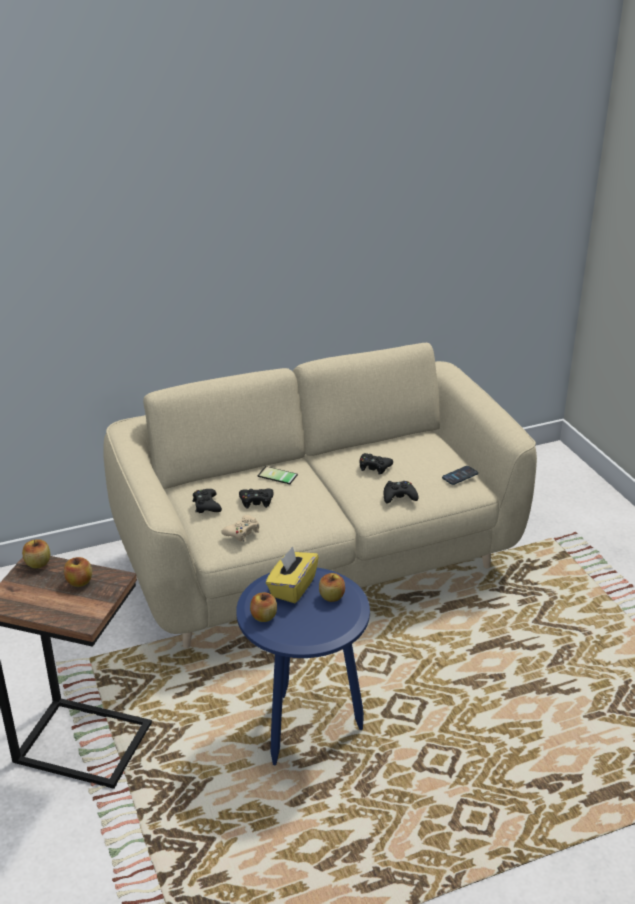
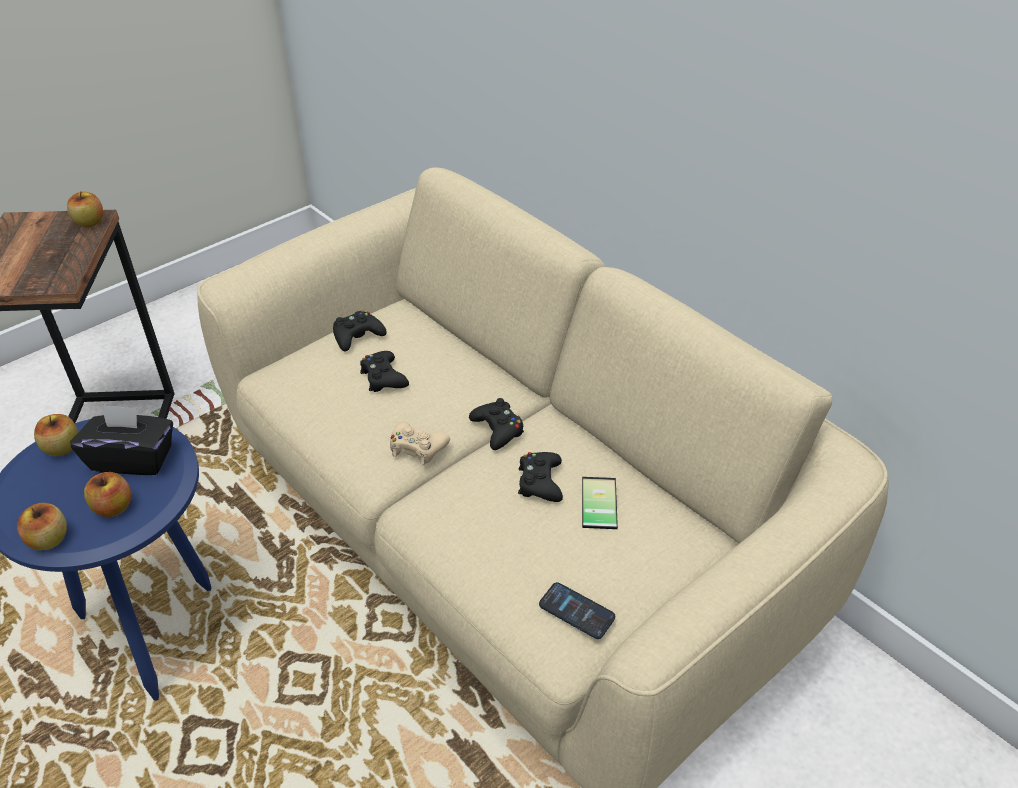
camera: 70 degrees right, 10 degrees up
apple [64,557,92,587] -> apple moved to [17,503,67,550]
beige game controller [221,515,259,541] -> beige game controller moved to [390,422,450,465]
phone [257,466,298,484] -> phone moved to [582,477,618,529]
yellow tissue box [266,546,319,603] -> black tissue box [70,404,173,475]
black game controller [384,481,418,504] -> black game controller moved to [469,398,524,450]

